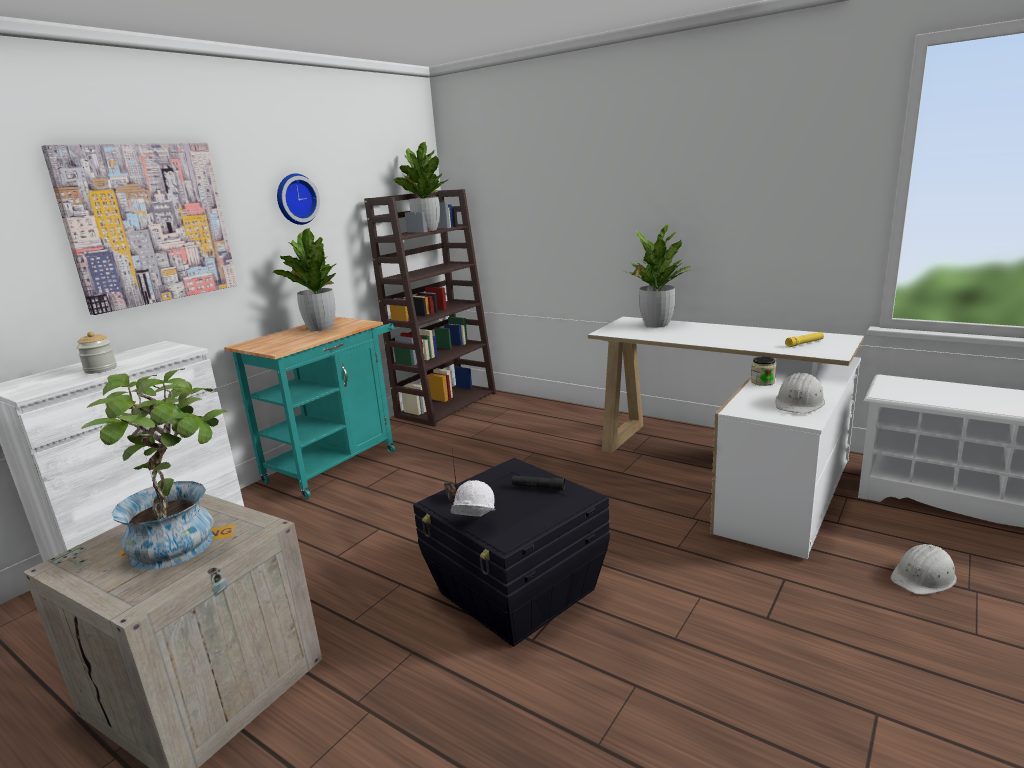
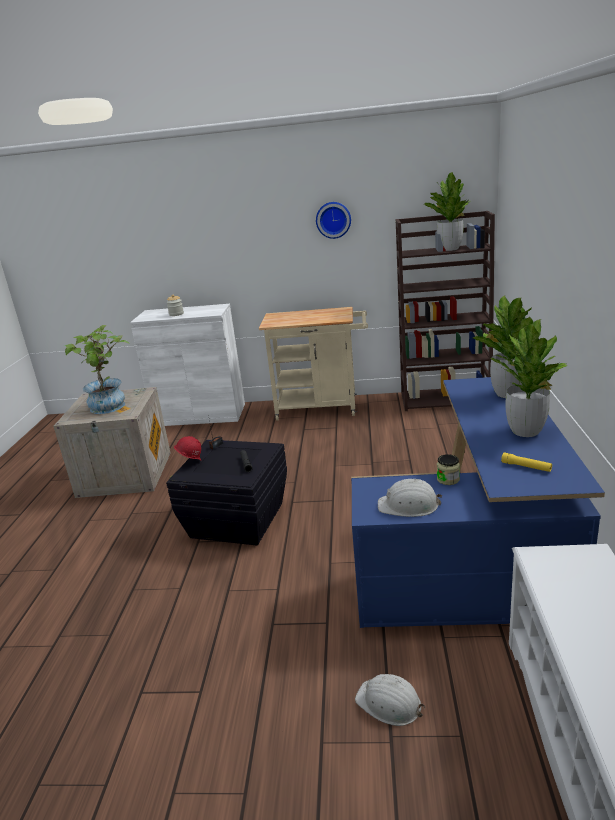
camera: 60 degrees right, 5 degrees up
picture [41,143,237,315] -> none
turquoise cart [224,317,396,499] -> beige cart [259,307,368,421]
potted plant [273,228,336,331] -> potted plant moved to [490,319,568,437]
white hard hat [451,480,496,517] -> red hard hat [174,436,201,460]
white desk [588,317,864,559] -> blue desk [351,377,605,628]

